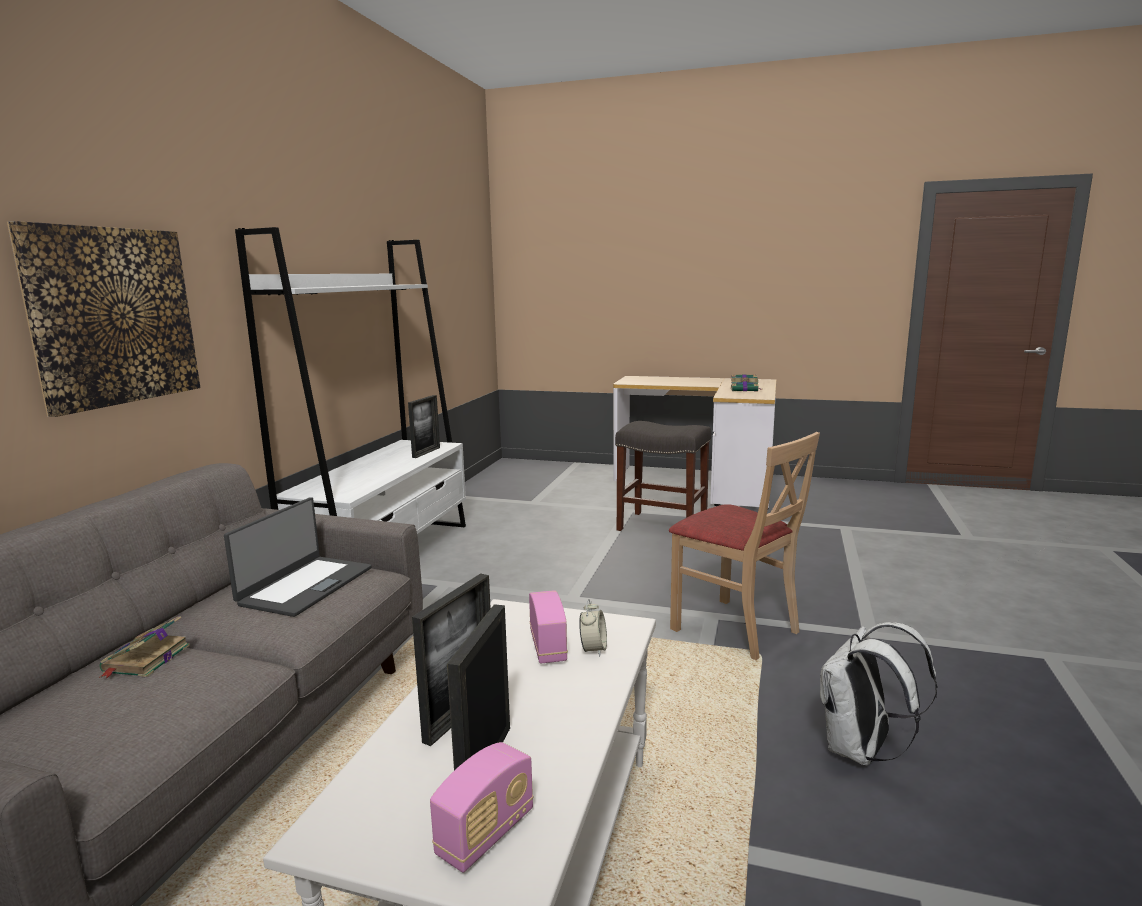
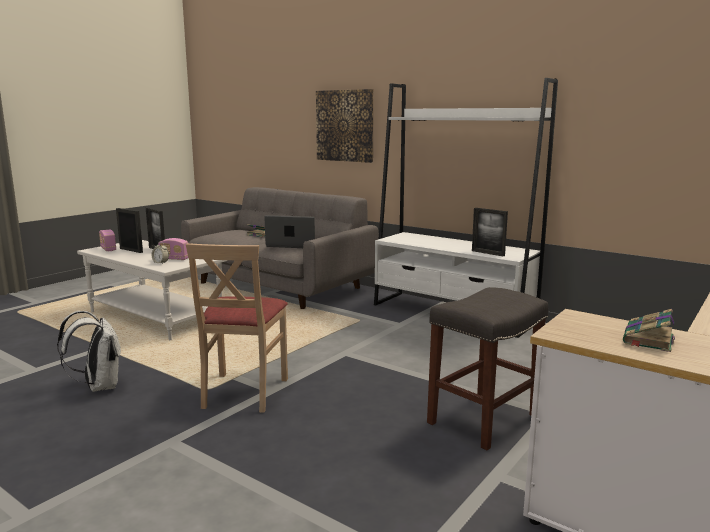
camera: 110 degrees right, 0 degrees up
laptop [224,497,372,617] -> laptop turned 150 degrees clockwise [264,215,315,248]
beige chair [669,432,820,660] -> beige chair turned 60 degrees counterclockwise [186,243,288,413]

